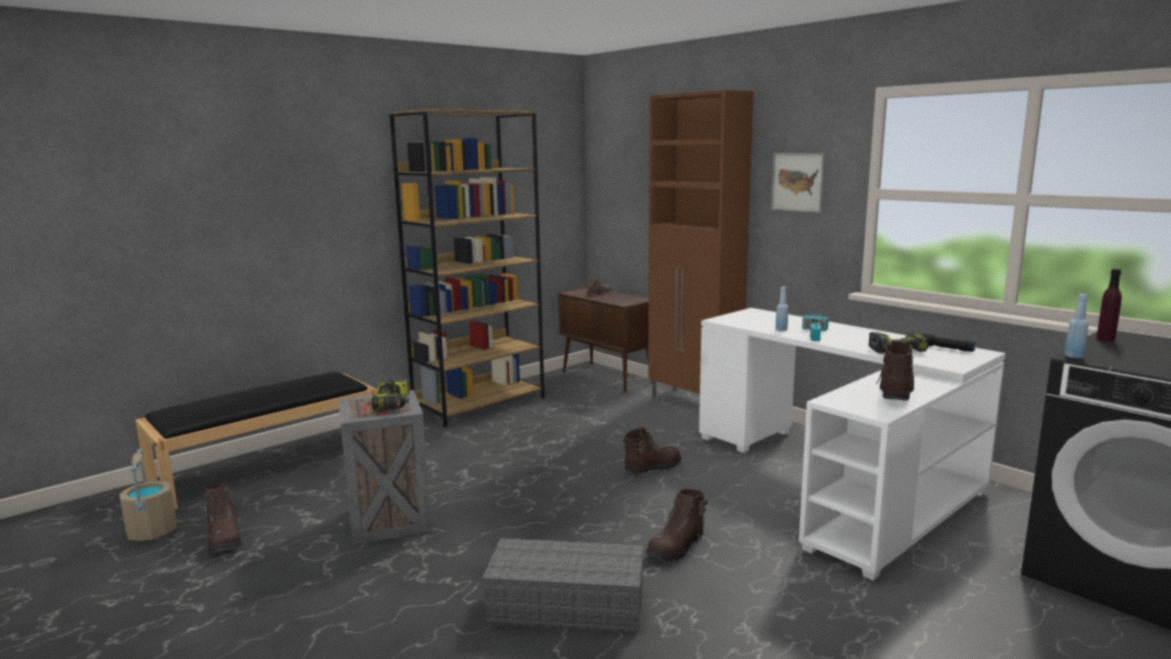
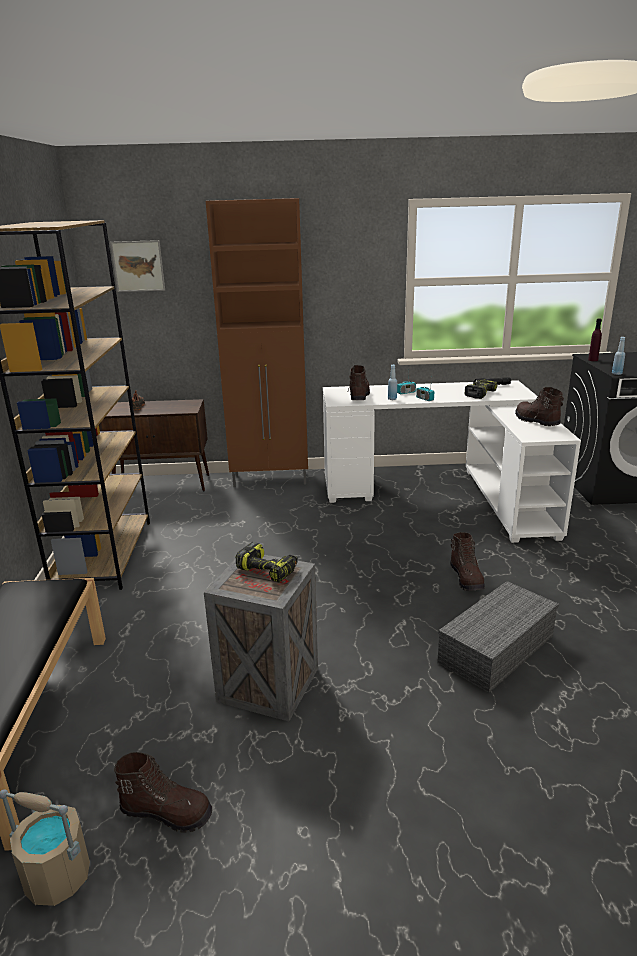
camera: 50 degrees left, 10 degrees up
brown boot [623,427,682,474] -> brown boot moved to [347,365,370,400]
picture [771,153,825,213] -> picture moved to [110,240,165,292]

